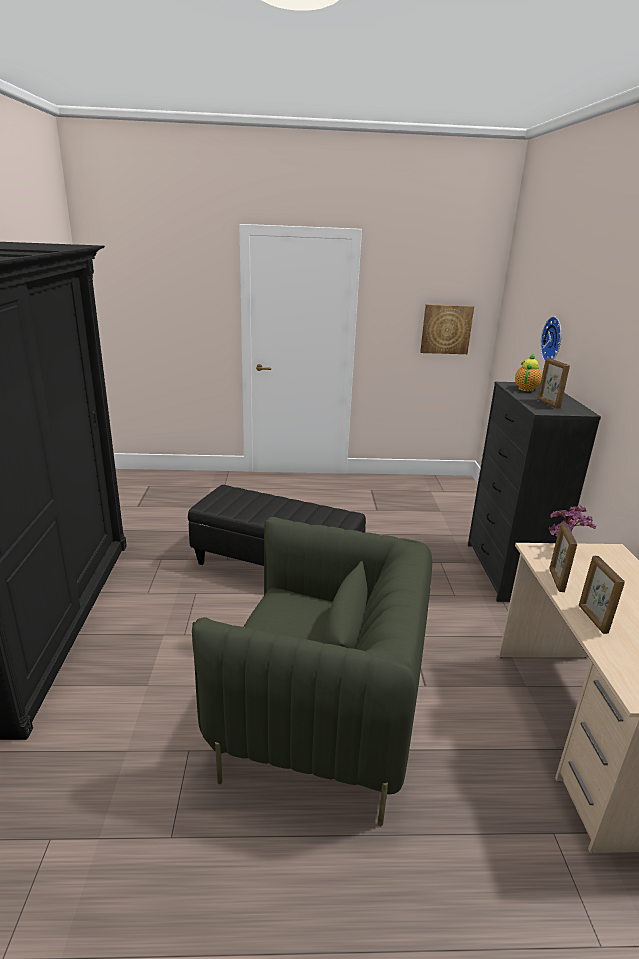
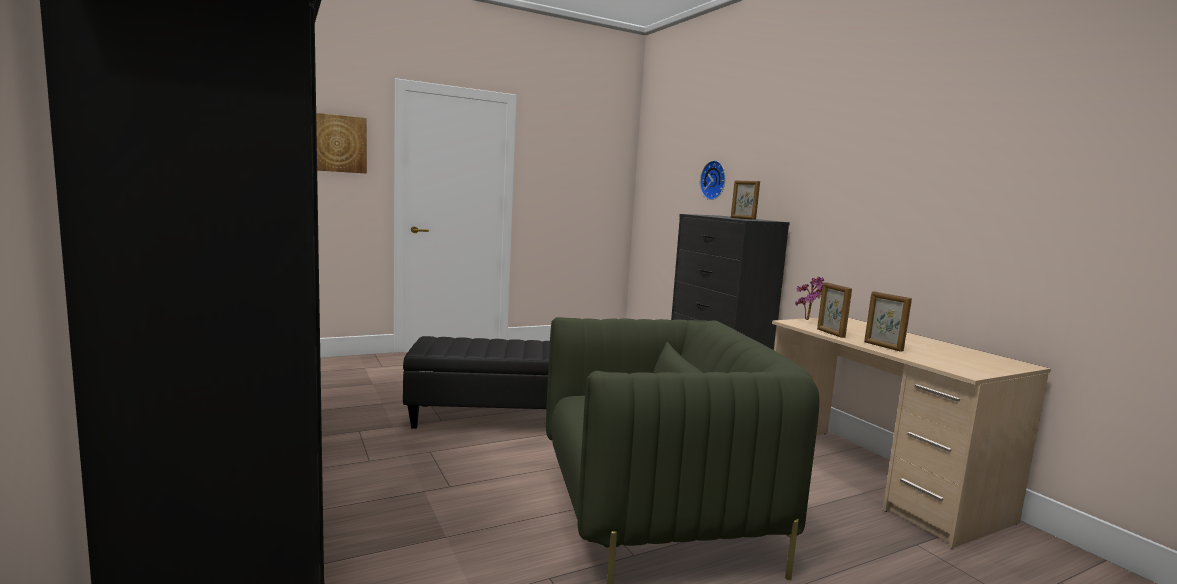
camera: 25 degrees left, 15 degrees down
picture [420,304,474,354] -> picture moved to [316,113,367,174]
teapot [515,353,542,391] -> none

